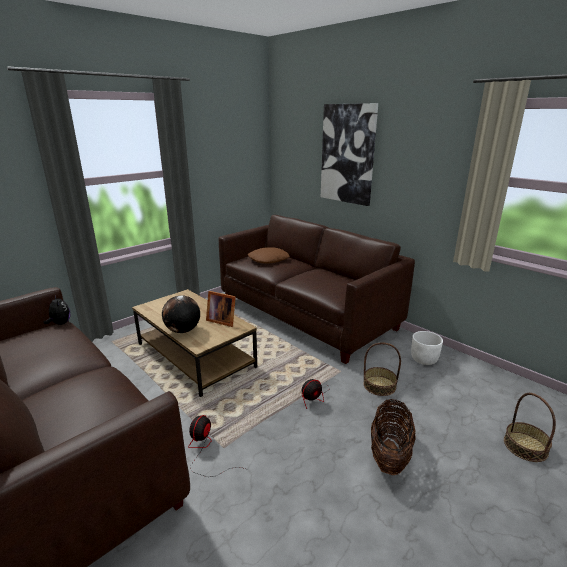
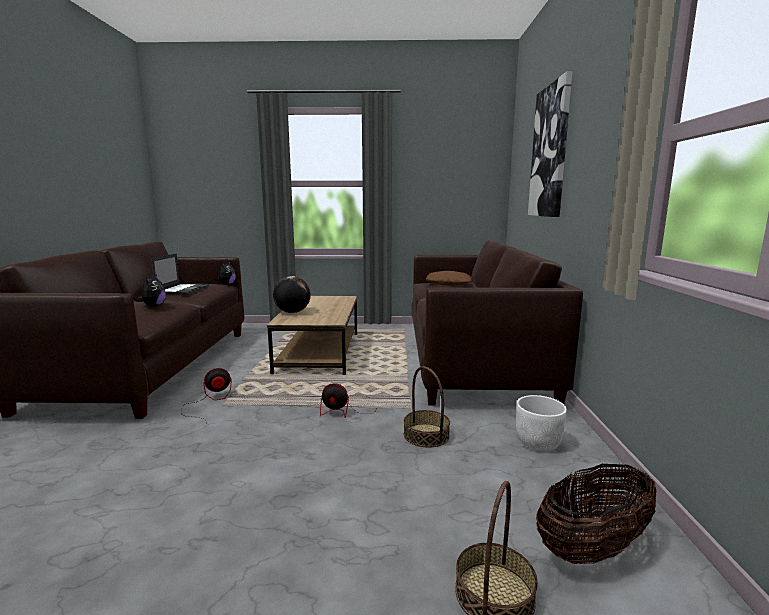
camera: 45 degrees right, 10 degrees down
picture frame [206,291,236,327] -> none
basket [371,399,416,475] -> basket moved to [536,464,656,564]
none -> plush toy [134,274,166,307]
none -> laptop [151,253,209,294]

